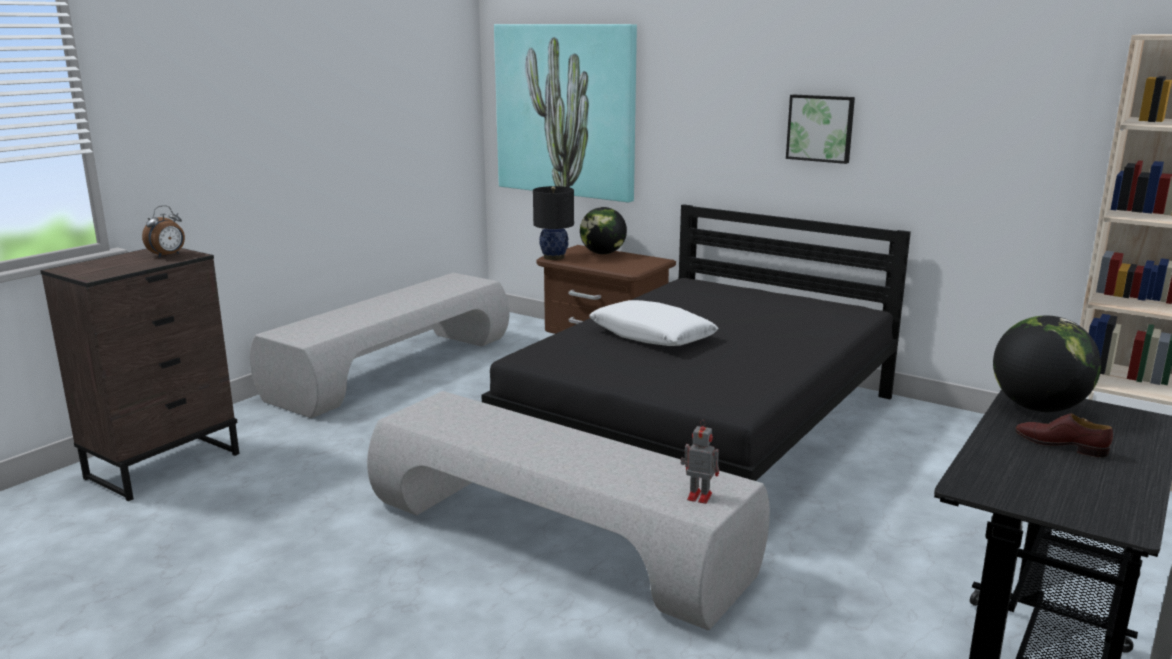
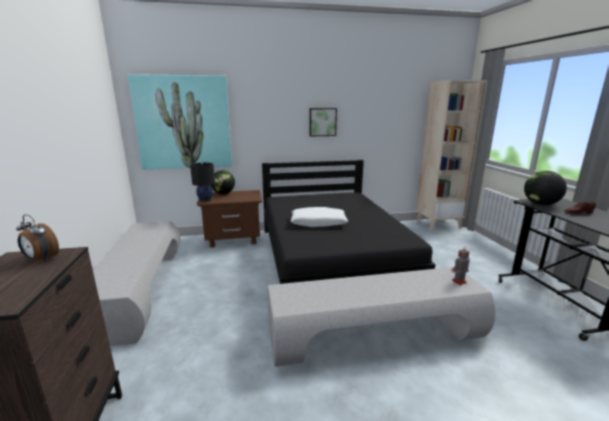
camera: 45 degrees left, 0 degrees up
alarm clock [142,205,185,258] -> alarm clock turned 120 degrees clockwise [16,215,59,262]

